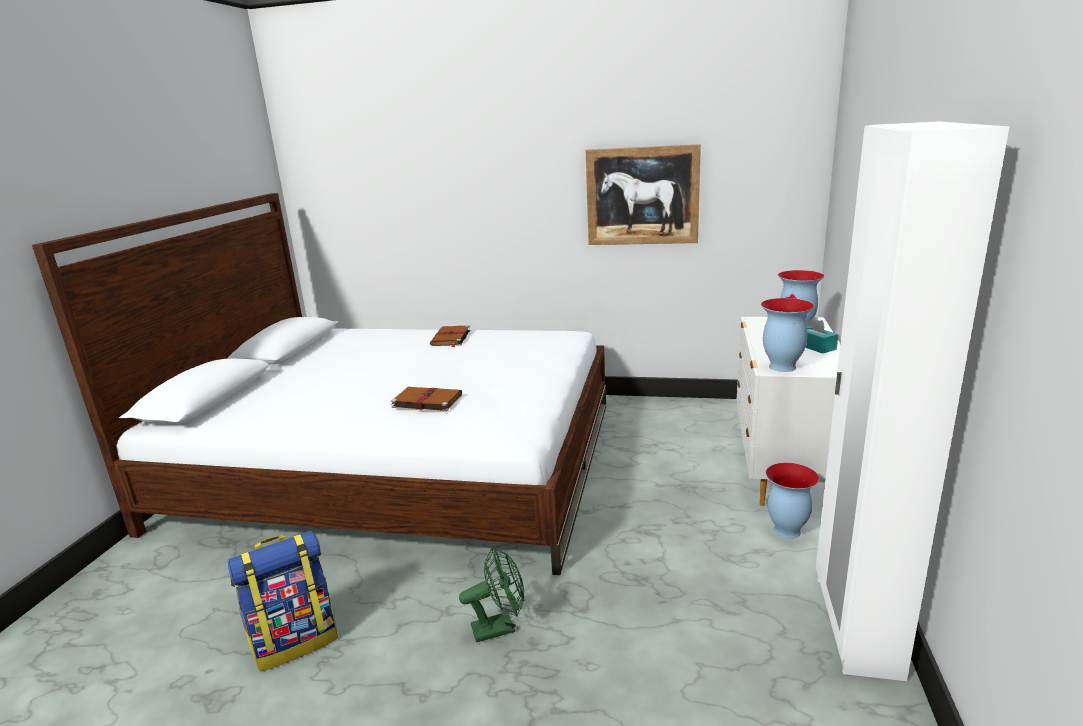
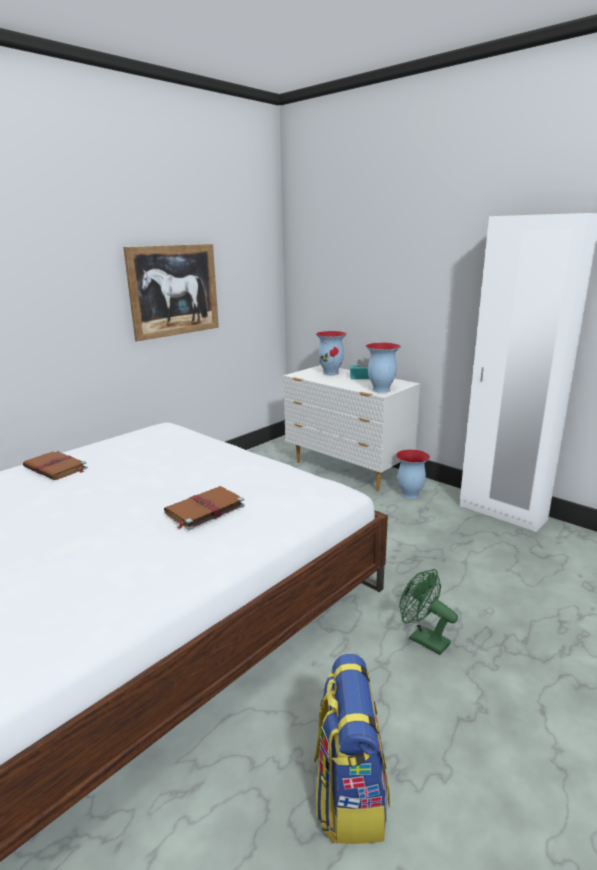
camera: 60 degrees left, 0 degrees up
green fan [459,547,524,642] -> green fan turned 60 degrees counterclockwise [399,569,458,655]

